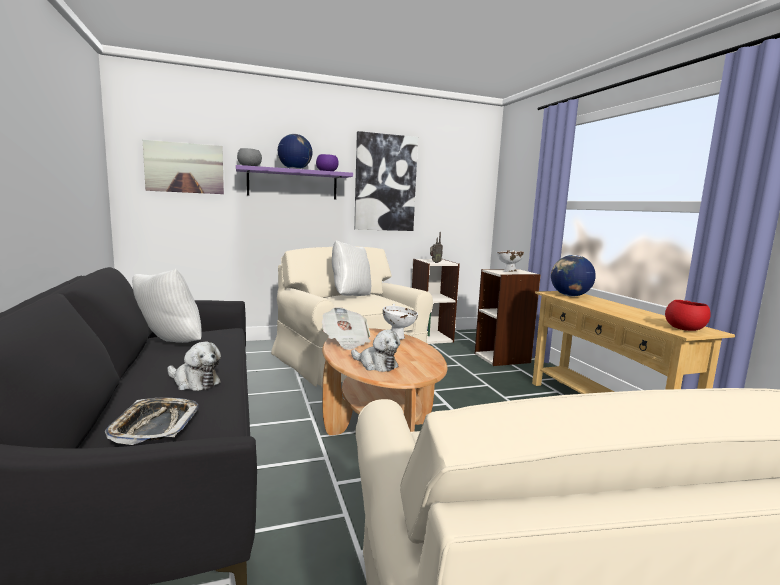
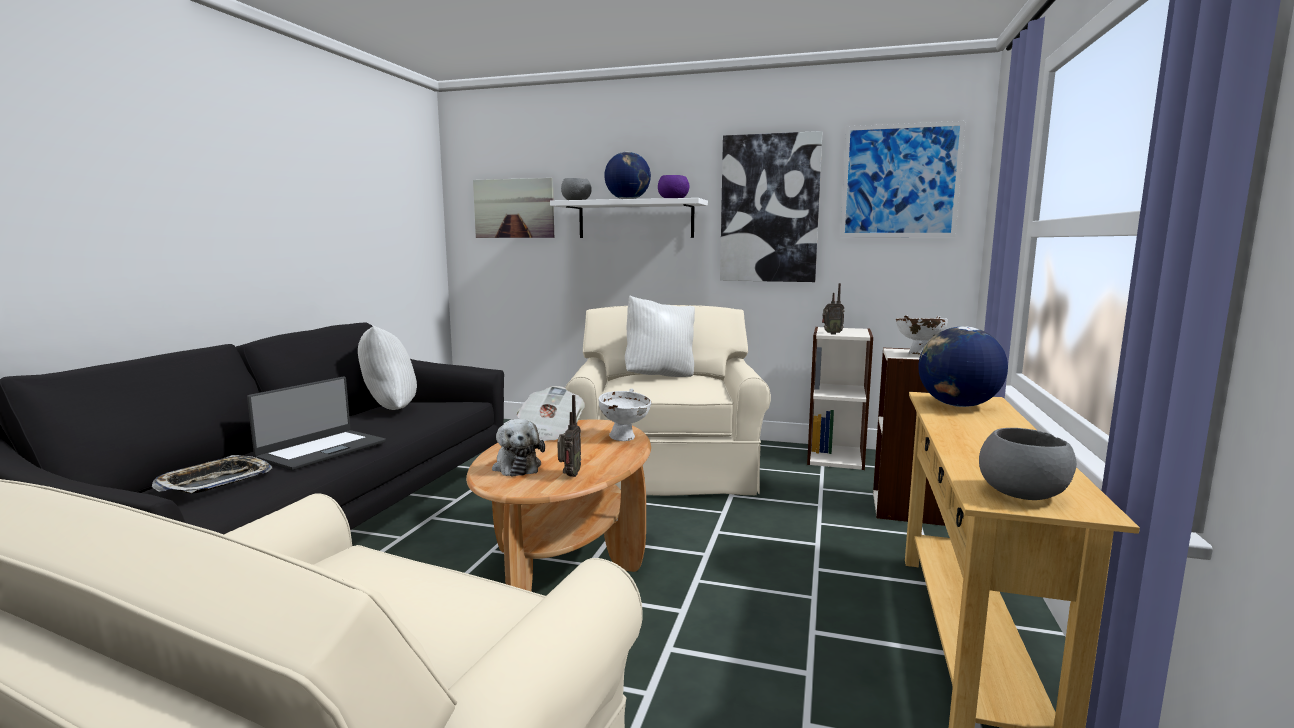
camera: 35 degrees right, 0 degrees up
plush toy [167,342,221,391] -> laptop [247,377,386,471]
purple shelf [236,165,353,200] -> white shelf [550,198,708,238]
red bowl [665,300,711,331] -> grey bowl [979,428,1077,500]
none -> radio [557,395,581,477]
none -> picture [840,121,965,237]

